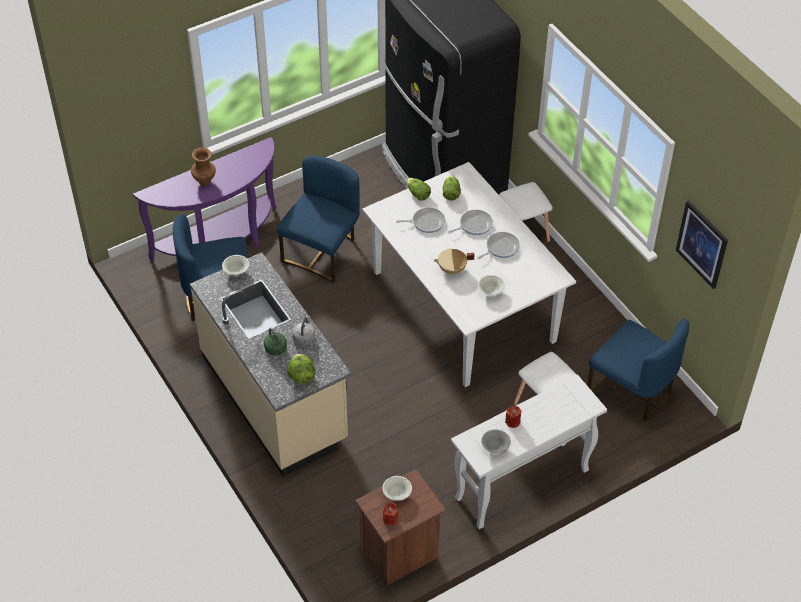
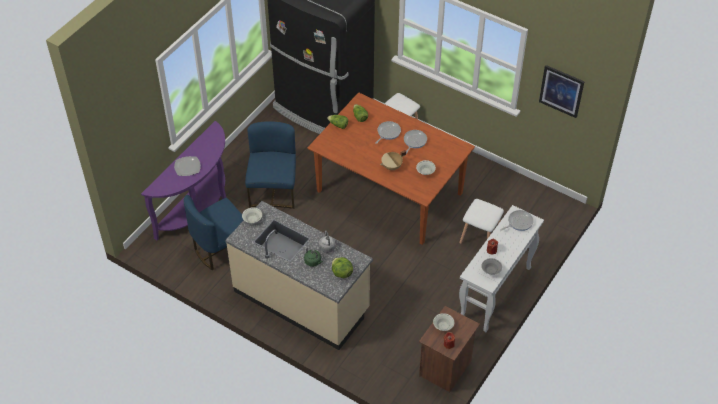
camera: 25 degrees left, 0 degrees up
brown vase [191,147,216,186] -> plate [174,156,201,176]
white dining table [363,162,576,387] -> brown dining table [307,92,475,245]
frying pan [396,207,445,233] -> frying pan moved to [500,210,534,231]
blue chair [587,318,689,421] -> none

